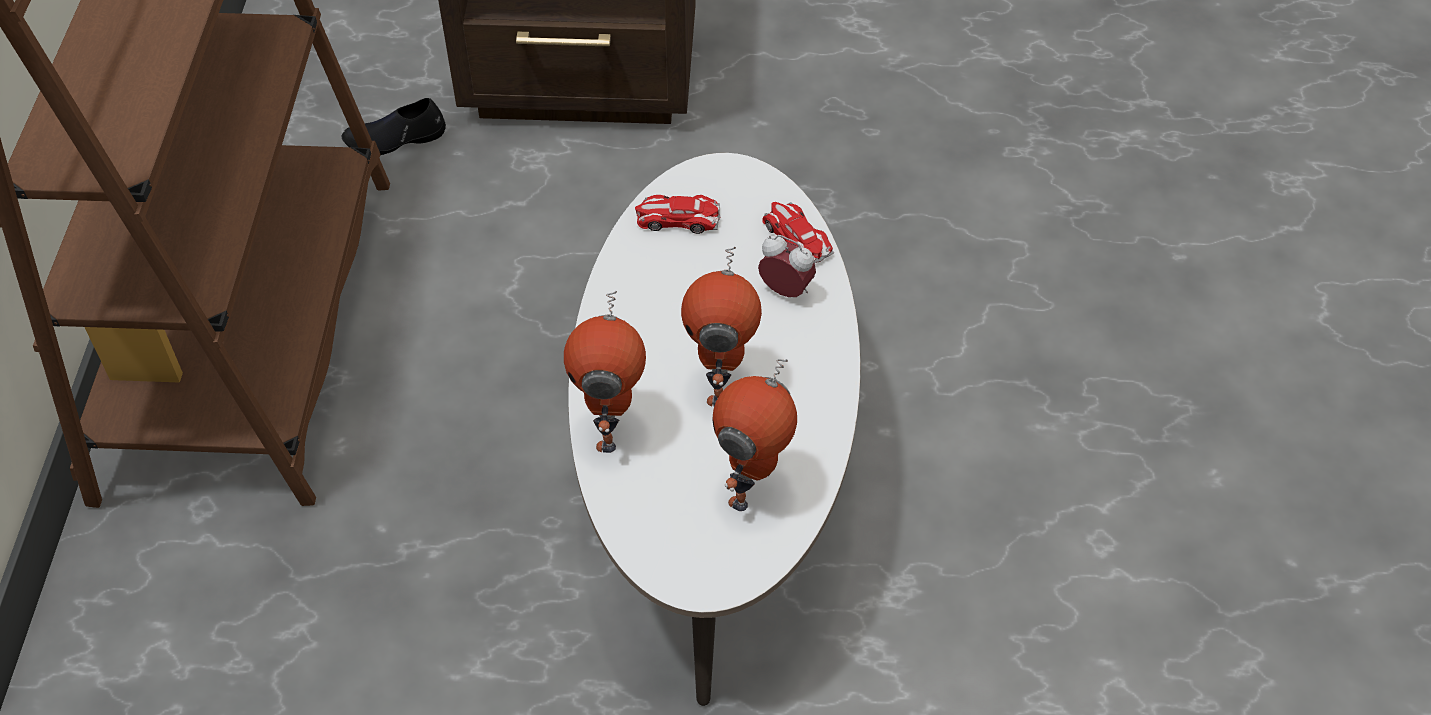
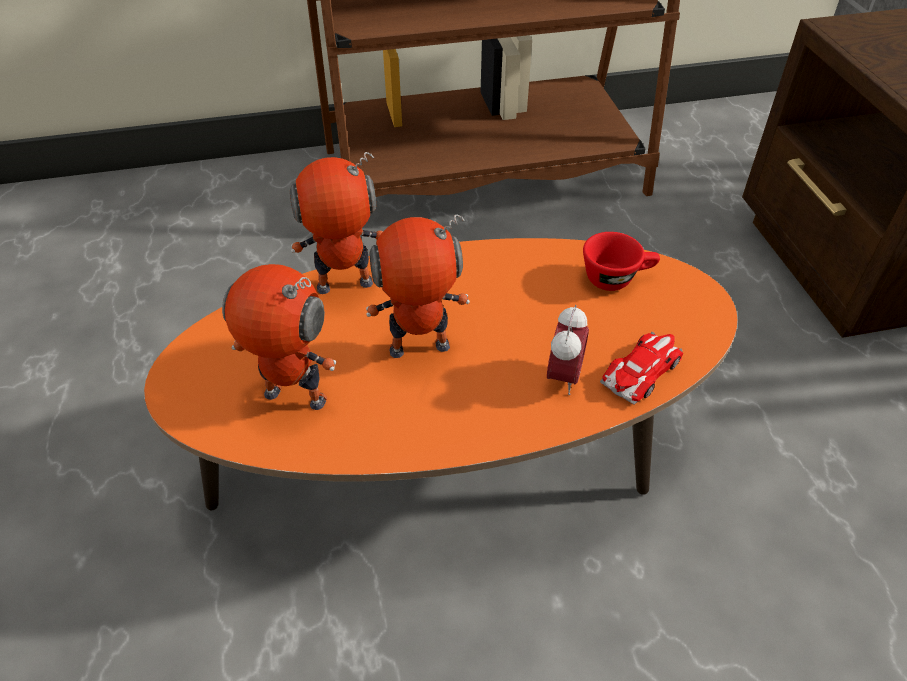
camera: 75 degrees right, 5 degrees down
black shoe [342,98,446,155] -> none
white coffee table [568,153,860,706] -> orange coffee table [144,238,738,510]
toy car [635,195,721,234] -> red cup [583,232,660,291]

